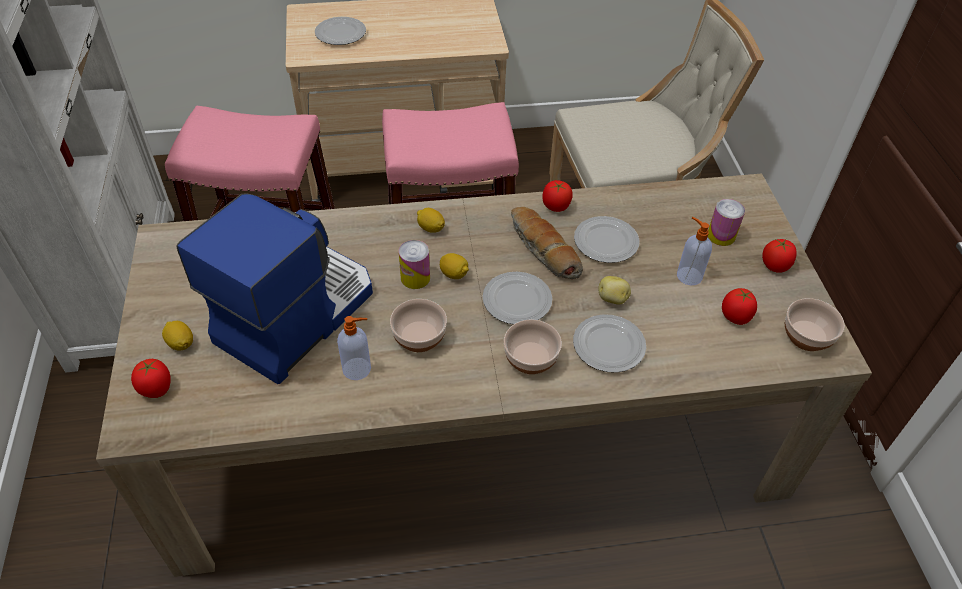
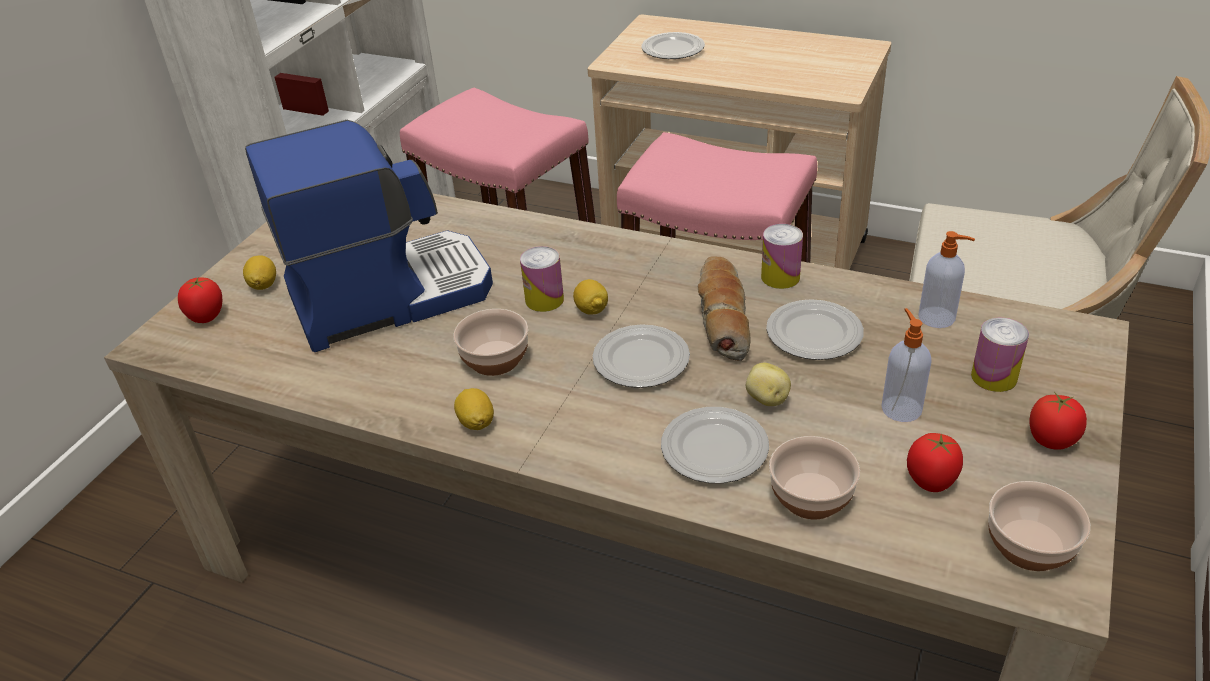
camera: 35 degrees right, 10 degrees down
soap dispenser [337,316,371,380] -> soap dispenser moved to [918,231,975,328]
lemon [417,208,445,233] -> lemon moved to [454,388,494,430]
bowl [504,319,562,374] -> bowl moved to [769,436,860,519]
tomato [542,180,573,212] -> can [761,224,803,289]

